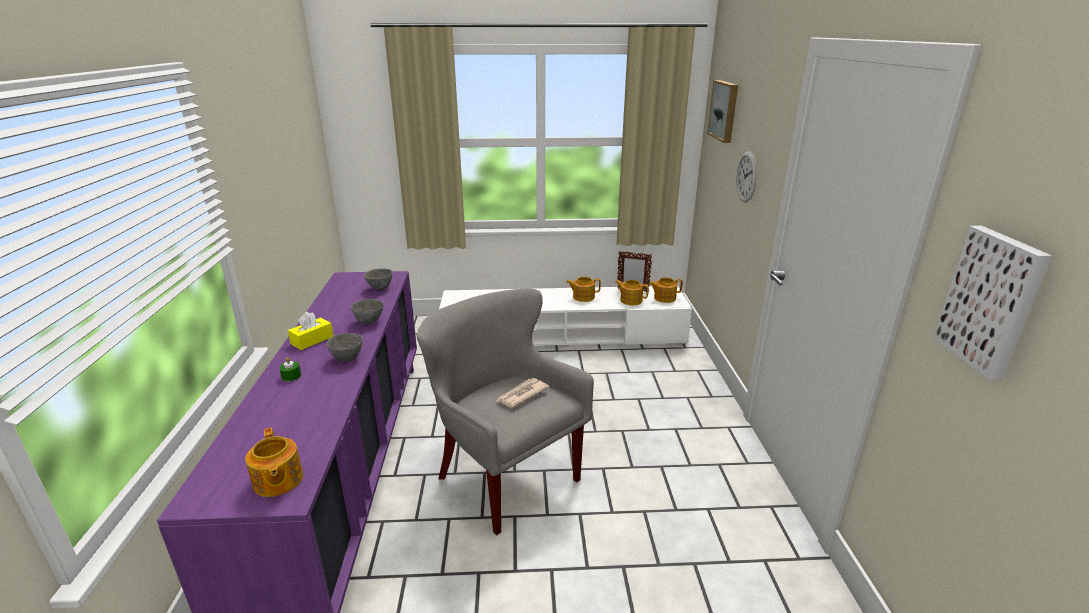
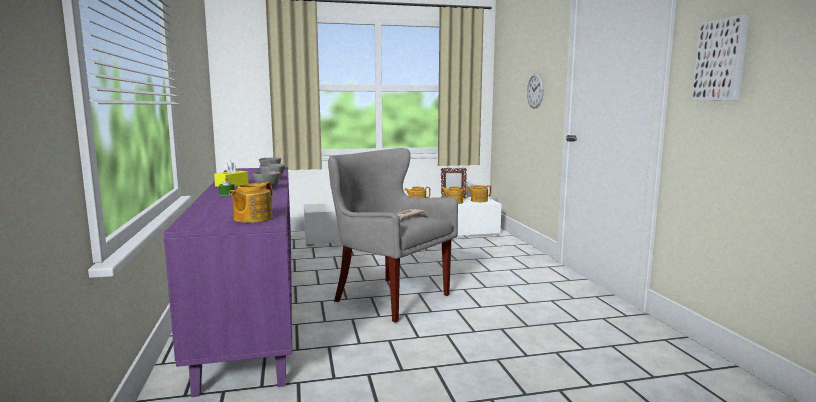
camera: 10 degrees left, 15 degrees down
teapot [245,427,303,497] -> teapot turned 60 degrees clockwise [229,182,273,223]
picture [707,80,738,143] -> none

